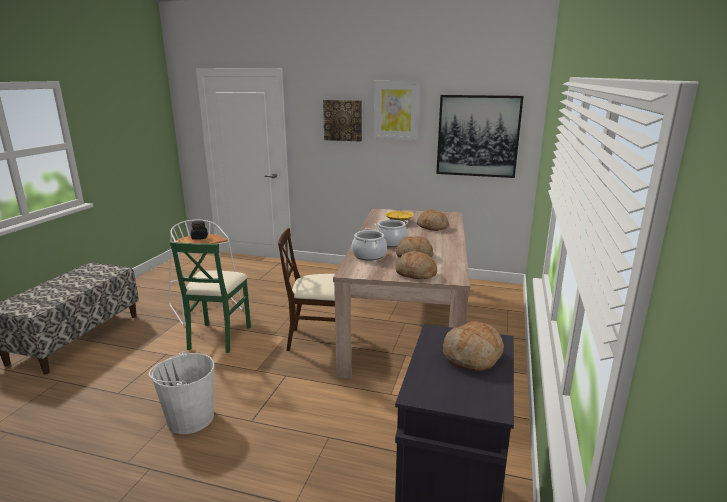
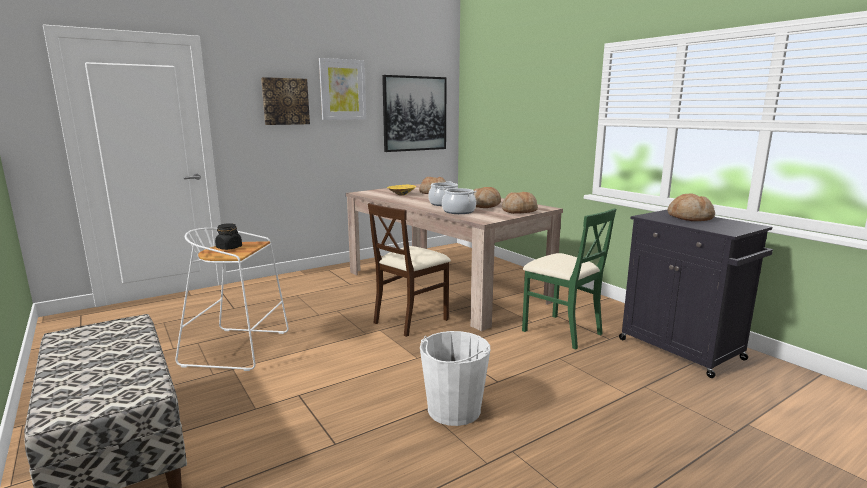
camera: 50 degrees left, 5 degrees down
green chair [170,242,251,353] -> green chair moved to [522,208,616,350]

